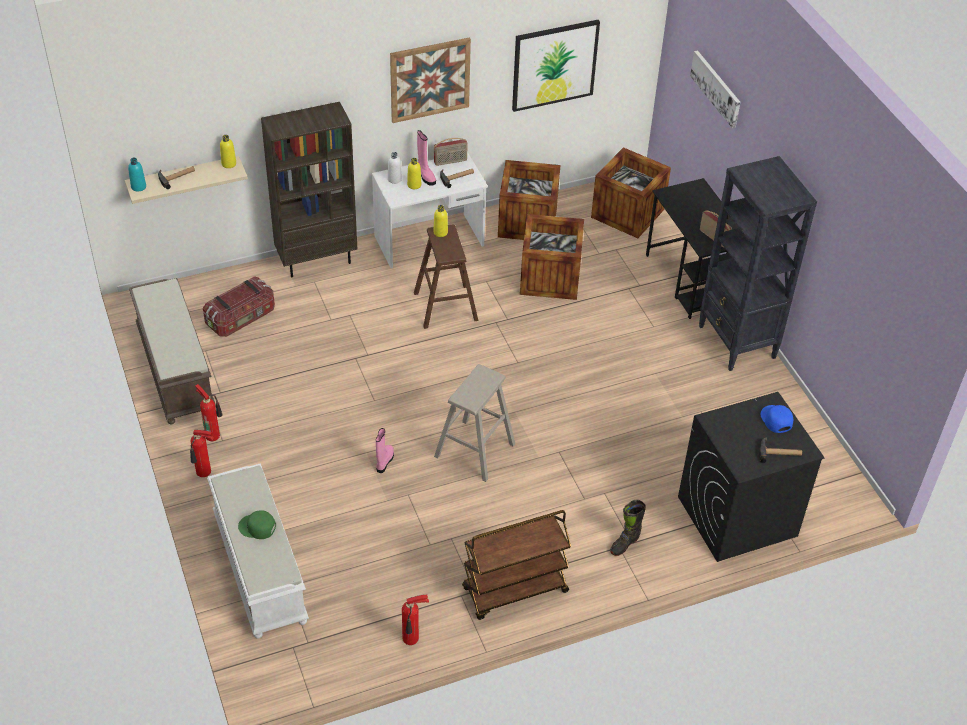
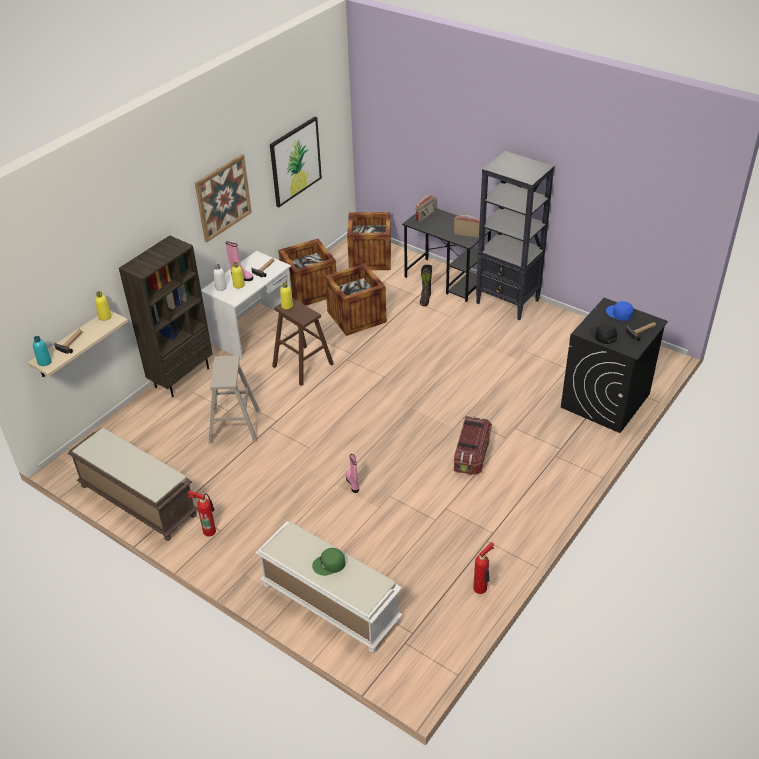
camera: 30 degrees left, 5 degrees down
fire extinguisher [190,430,214,477] -> none
storage box [203,276,275,337] -> storage box moved to [454,416,492,475]
radio [434,138,468,166] -> radio moved to [416,195,435,222]
beige stool [434,364,515,482] -> beige stool moved to [209,356,260,443]
brown cart [462,510,571,620] -> none
black boot [610,500,646,556] -> black boot moved to [420,265,432,306]
picture [690,50,740,128] -> none
none -> black cap [590,324,617,344]

